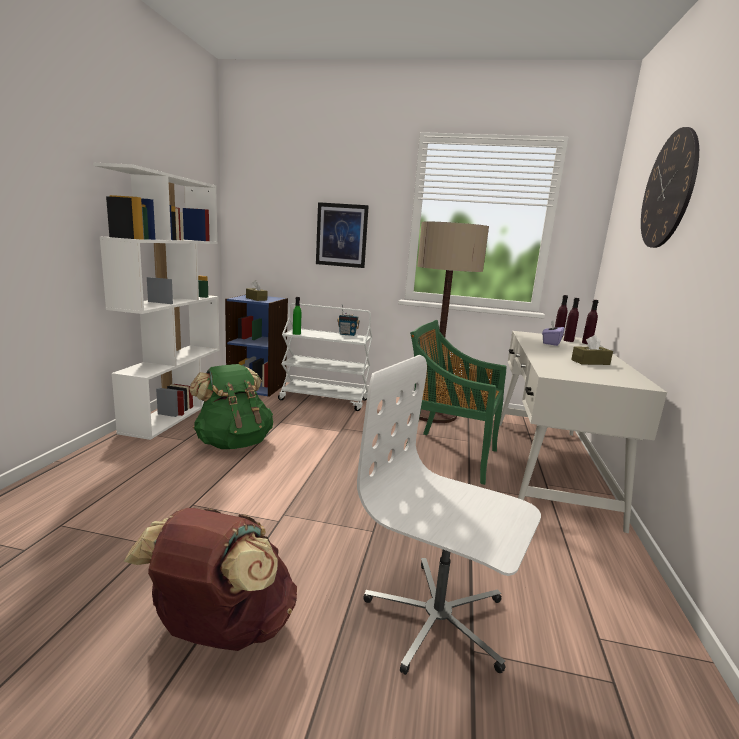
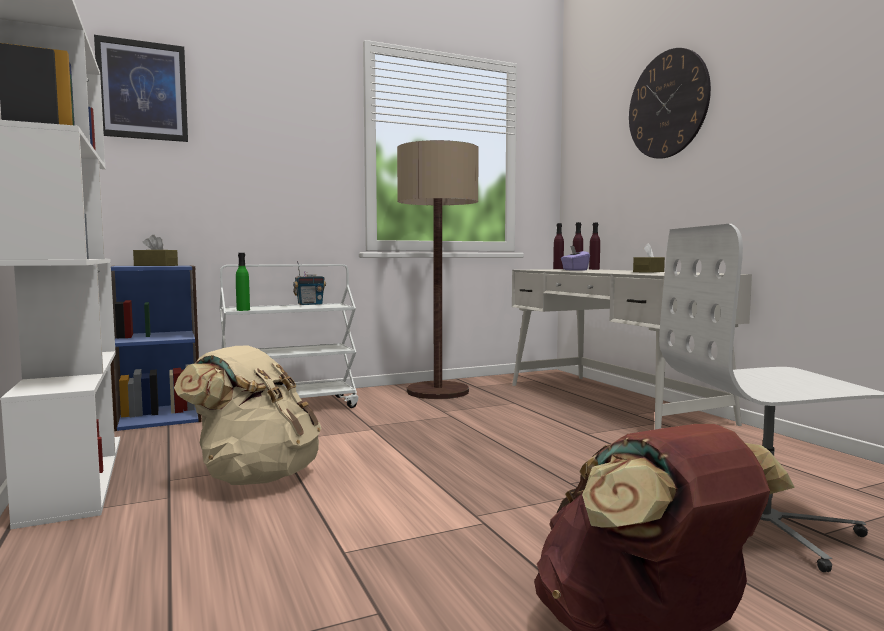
camera: 35 degrees left, 10 degrees down
green backpack [189,364,273,449] -> beige backpack [174,346,321,485]
picture [316,202,369,268] -> picture moved to [94,35,188,142]
green chair [406,320,506,485] -> none

